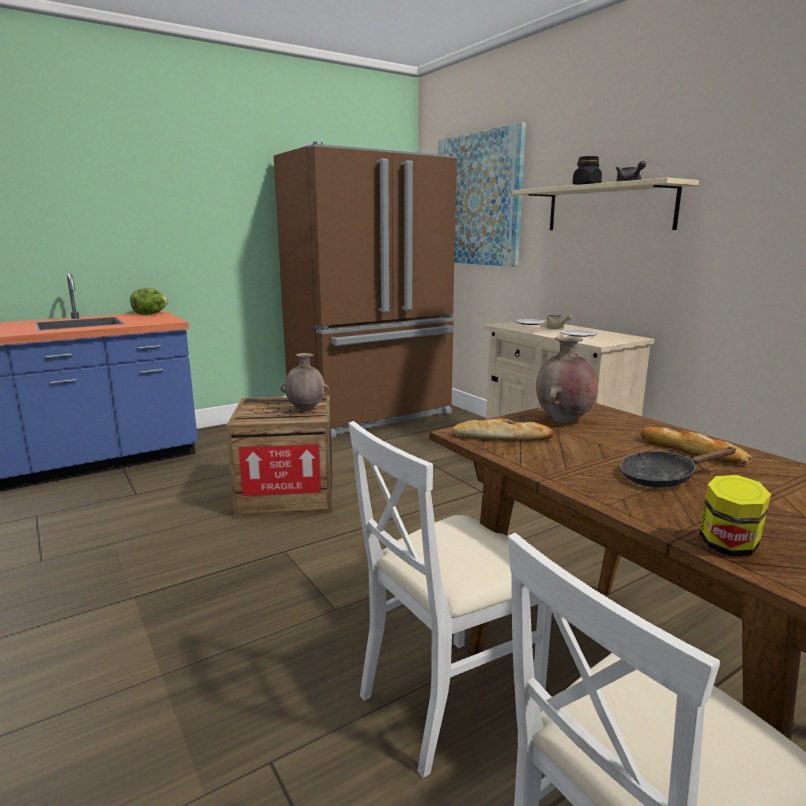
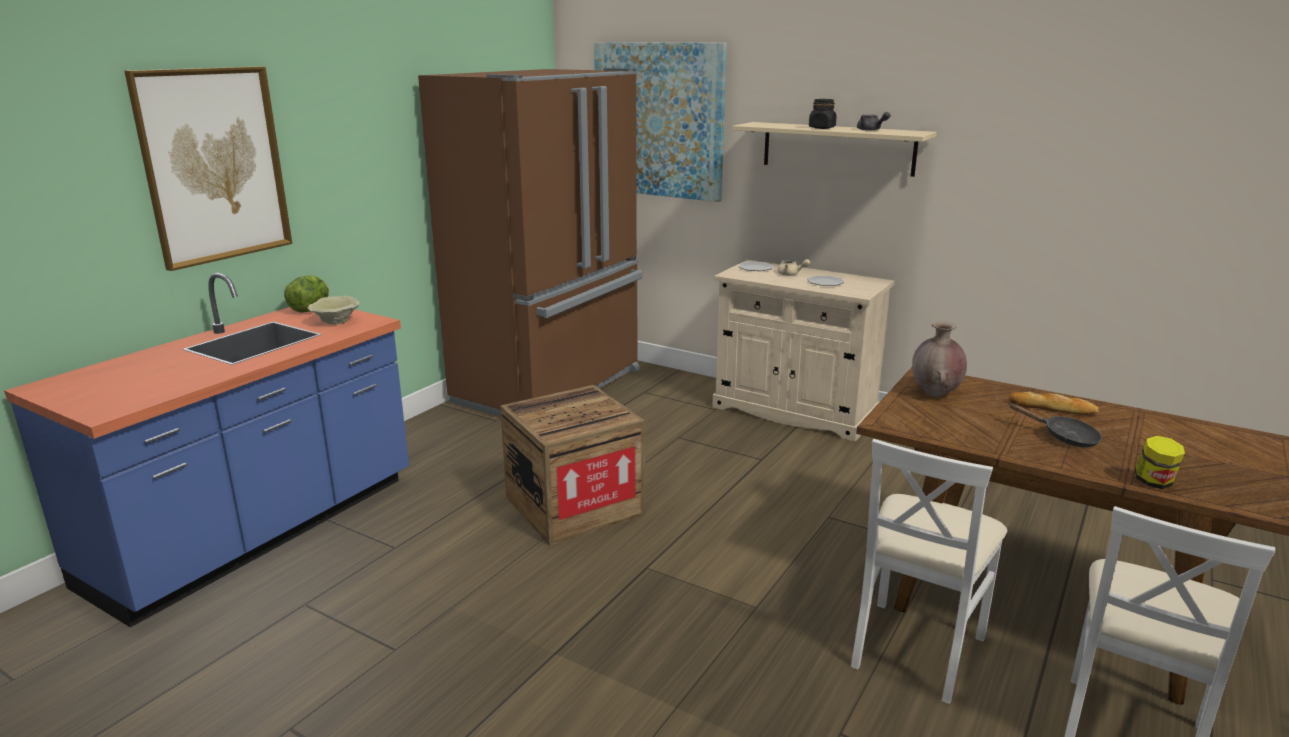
camera: 25 degrees left, 5 degrees up
brown vase [281,353,329,411] -> none
bread [452,419,553,441] -> none
black frying pan [620,447,736,487] -> black frying pan turned 105 degrees counterclockwise [1009,403,1102,447]
none -> picture [124,66,292,271]
none -> beige bowl [308,296,360,325]

